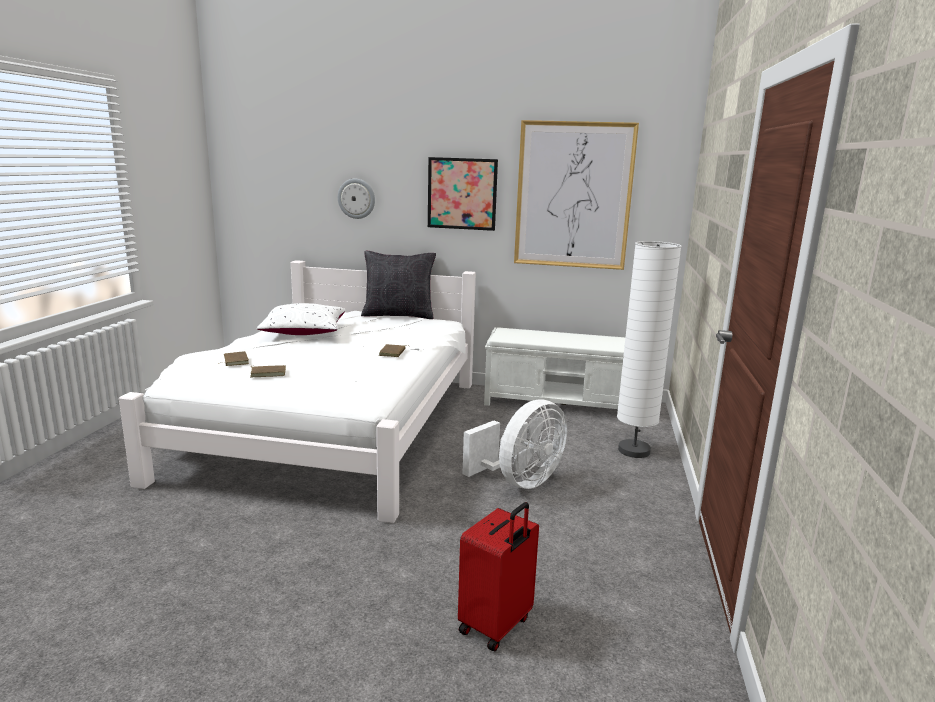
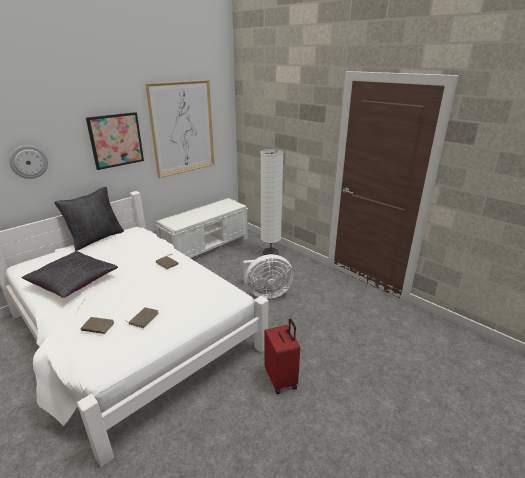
camera: 55 degrees left, 10 degrees up
white pillow [257,303,345,335] -> black pillow [22,251,118,298]
red suitcase [458,502,539,652] -> red suitcase moved to [265,318,300,394]
white fan [462,400,567,489] -> white fan turned 90 degrees clockwise [243,254,294,299]

